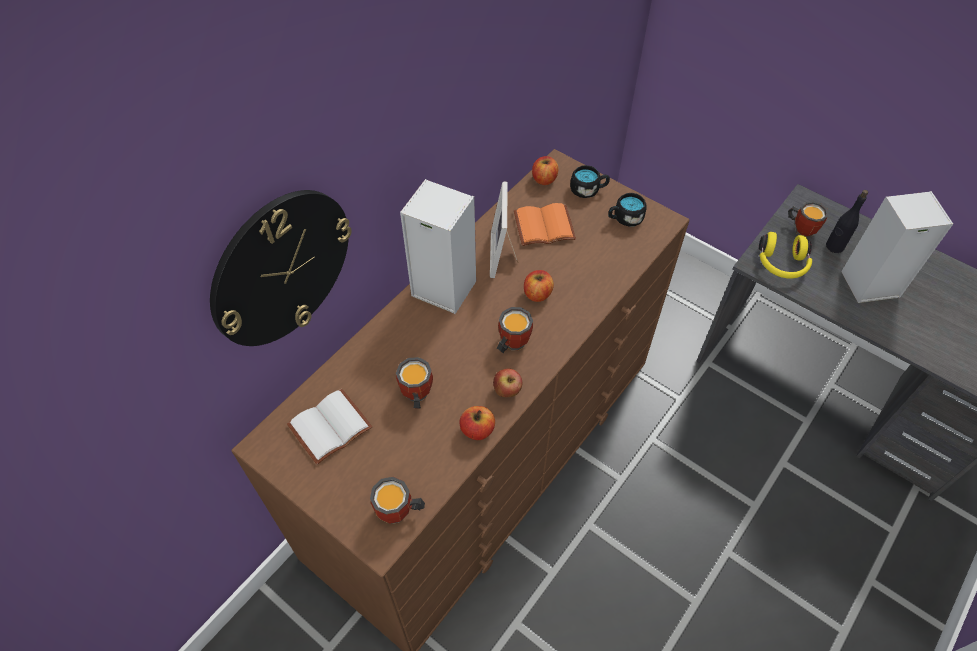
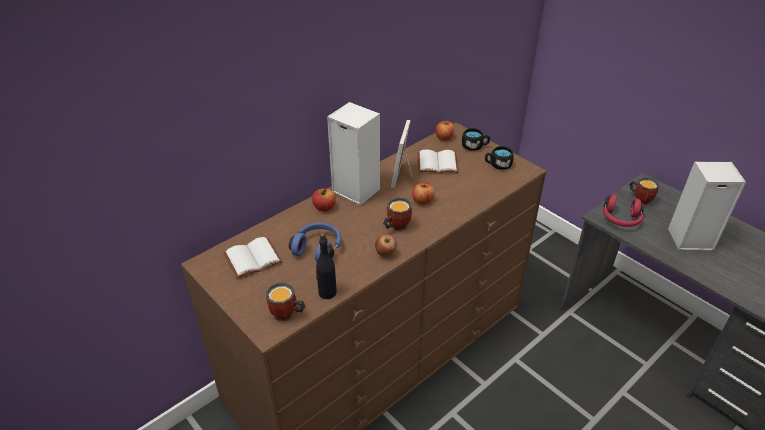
camera: 10 degrees right, 15 degrees down
wall clock [210,190,352,346] -> none
mug [396,357,433,409] -> blue headphones [289,223,341,262]
apple [459,406,495,440] -> apple moved to [312,189,336,212]
orange book [514,203,576,246] -> white book [418,149,459,174]
yellow headphones [759,232,812,279] -> red headphones [603,194,644,227]
black bottle [826,190,868,253] -> black bottle moved to [316,233,337,299]

